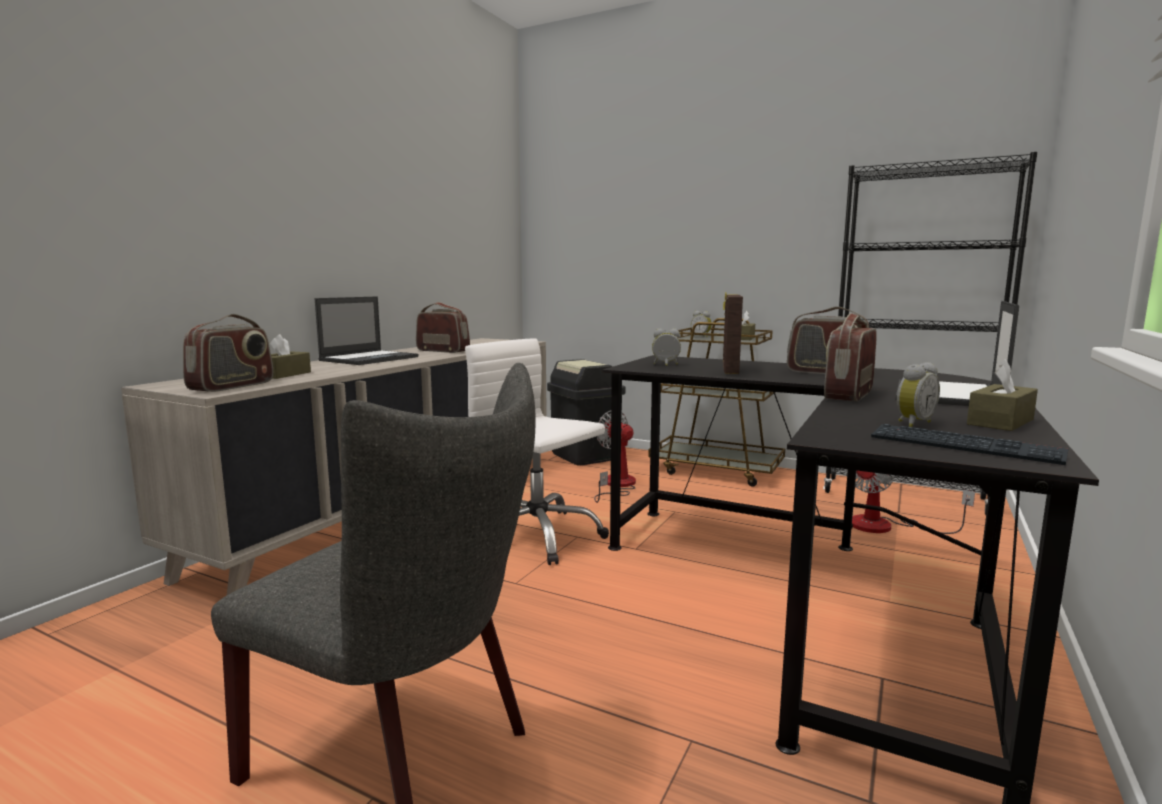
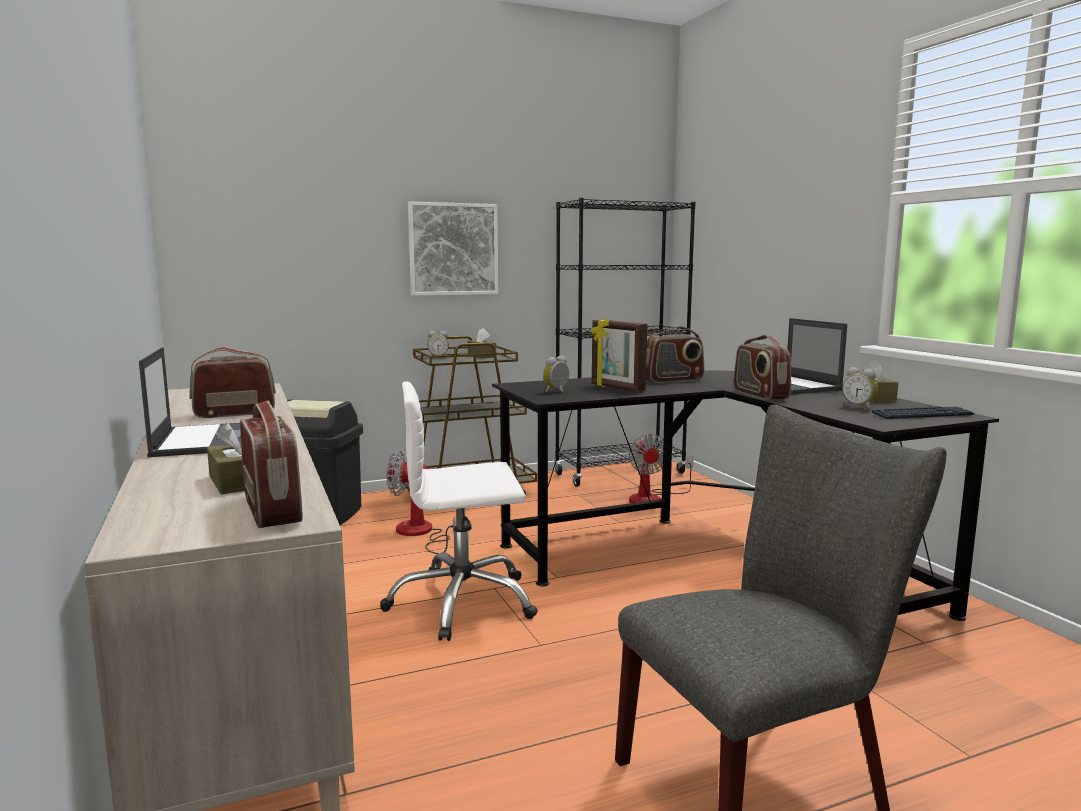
camera: 50 degrees left, 0 degrees up
alarm clock [897,362,940,427] -> alarm clock turned 135 degrees clockwise [842,367,878,410]
none -> picture [408,201,498,296]

